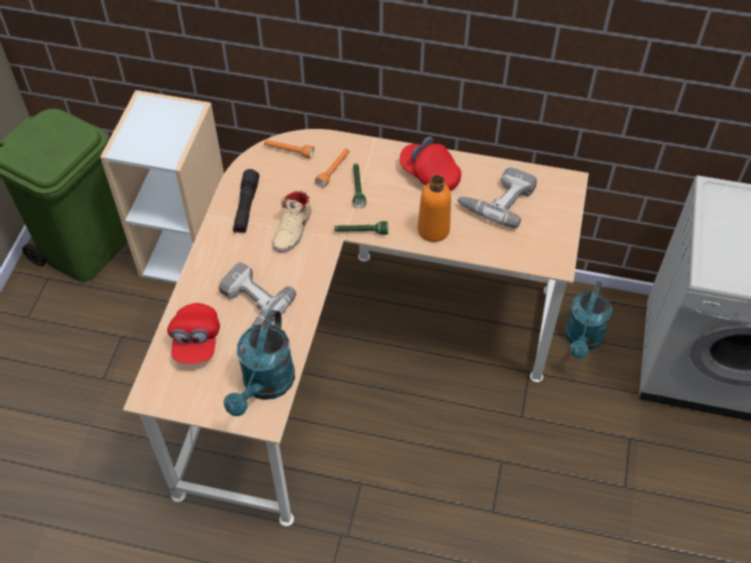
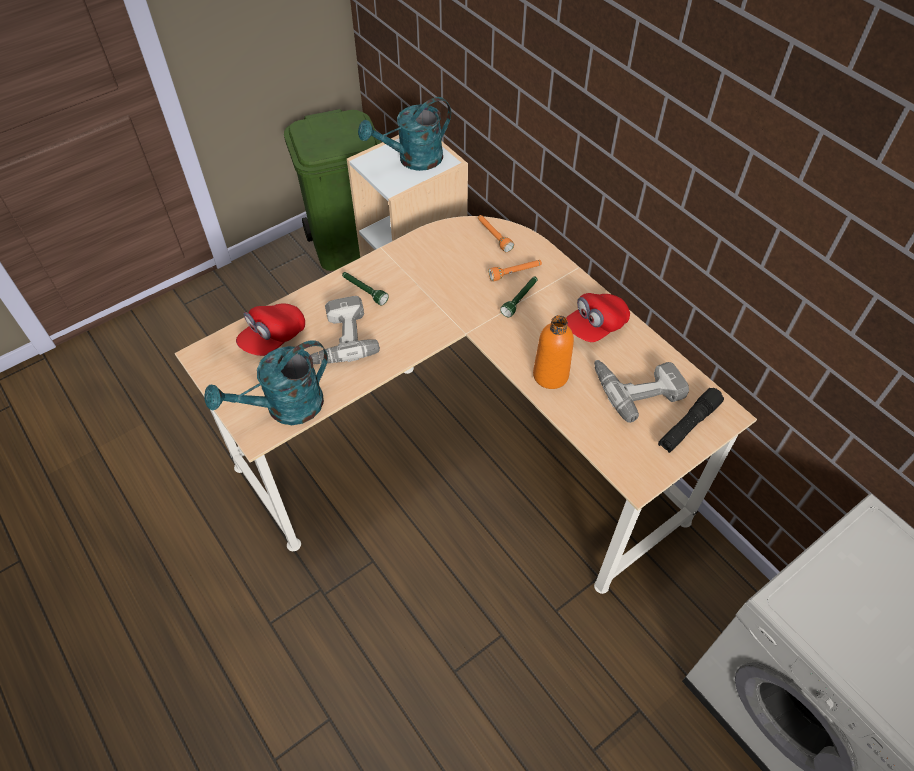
camera: 40 degrees right, 0 degrees up
black flashlight [233,169,259,233] -> black flashlight moved to [658,388,724,453]
beige shoe [273,191,311,252] -> none
green flashlight [334,221,388,235] -> green flashlight moved to [342,272,389,306]
red cap [400,136,461,191] -> red cap turned 120 degrees counterclockwise [566,293,630,342]
turquoise watering can [565,281,612,358] -> turquoise watering can moved to [358,97,451,171]

